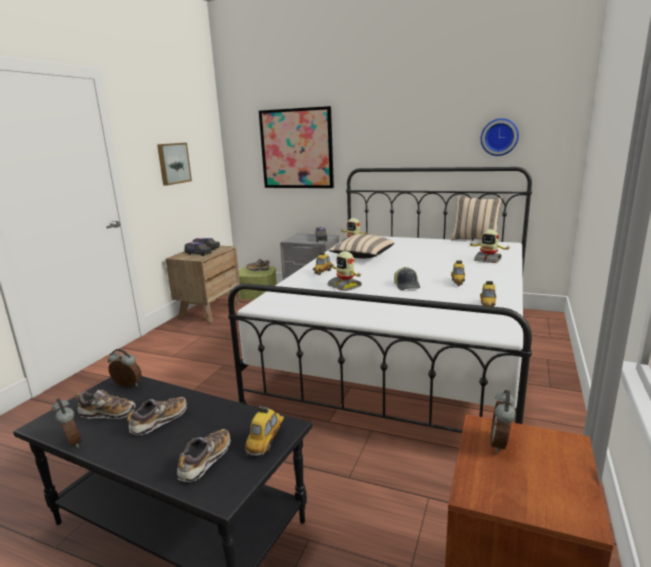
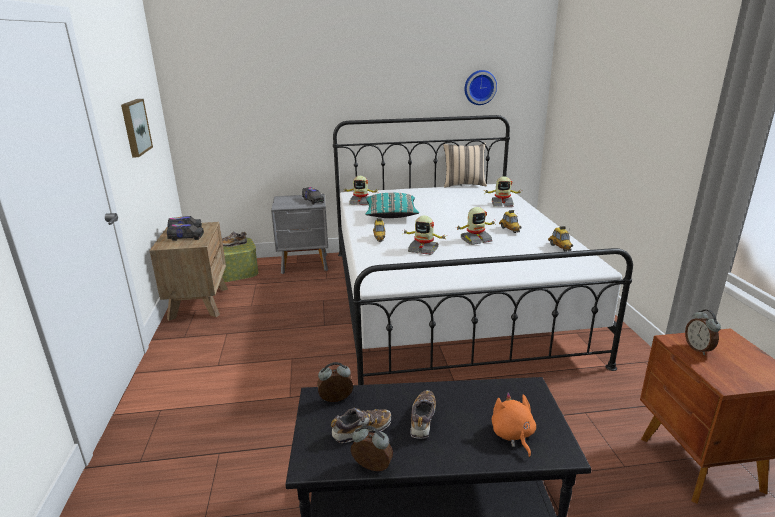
camera: 30 degrees left, 5 degrees up
shoe [177,429,231,482] -> orange plush toy [492,392,536,458]
toy car [245,406,284,456] -> none
picture [259,106,334,188] -> none
beige pillow [329,234,394,258] -> turquoise pillow [365,193,419,218]
cap [394,267,420,290] -> toy robot [456,207,495,245]

